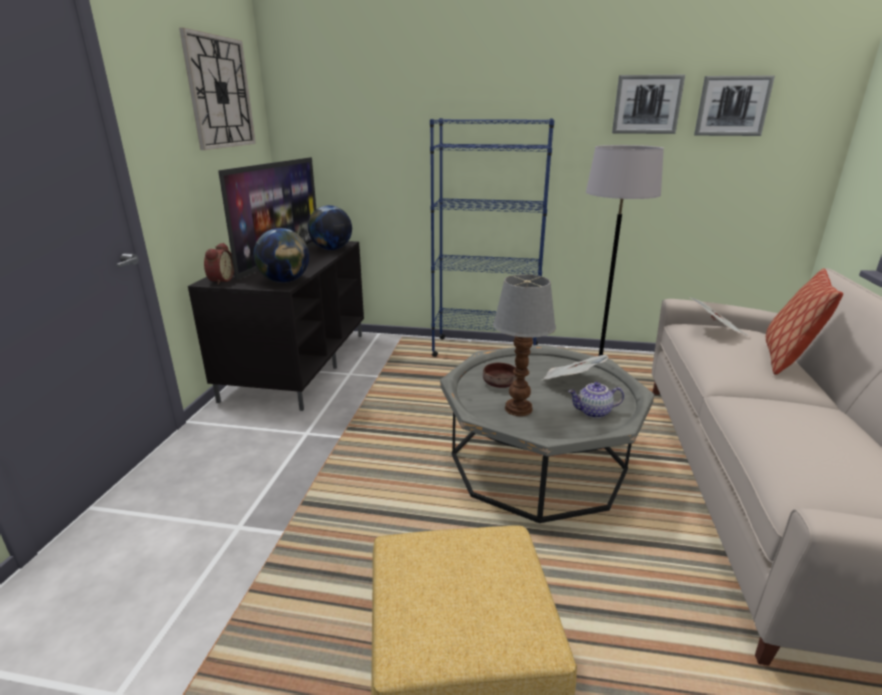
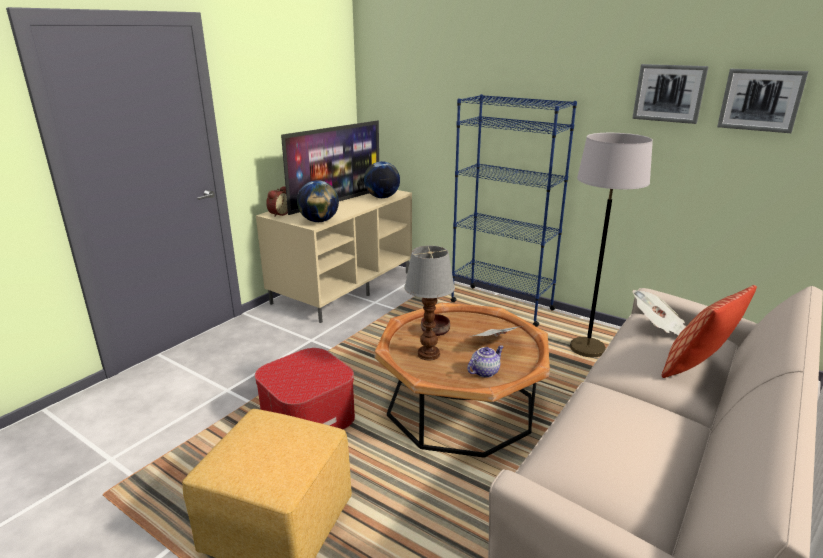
camera: 25 degrees right, 0 degrees up
wall clock [179,28,256,150] -> none
black tv stand [188,241,364,411] -> beige tv stand [256,190,412,323]
grey coffee table [440,345,654,523] -> brown coffee table [374,303,550,458]
teapot [568,382,624,418] -> teapot turned 120 degrees clockwise [467,345,504,378]
none -> ottoman [255,348,355,429]

